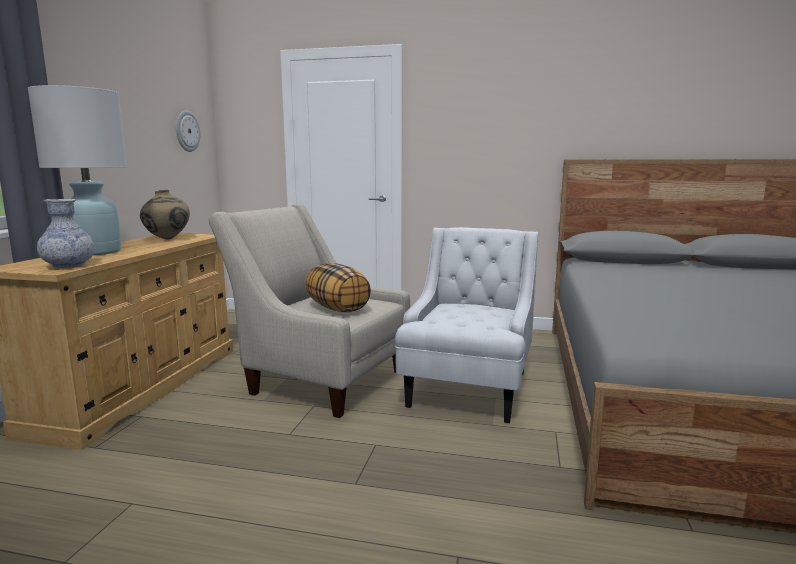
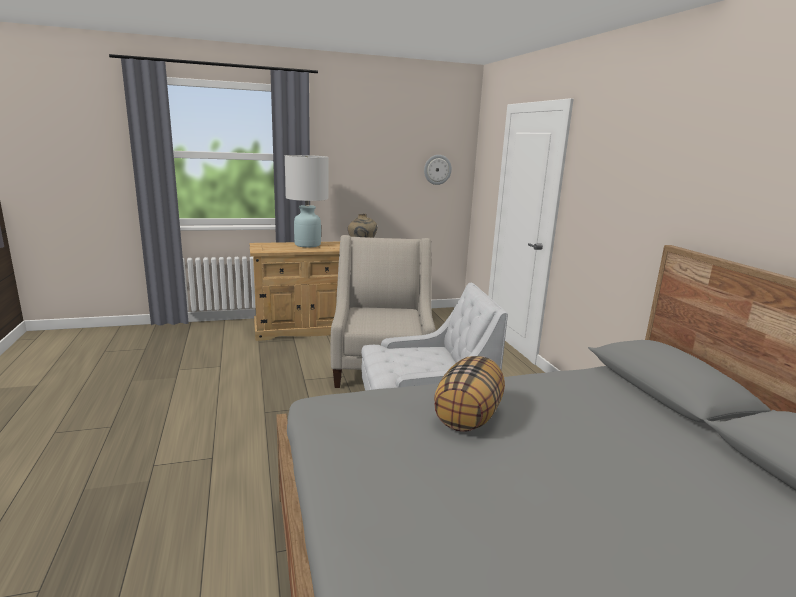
camera: 60 degrees right, 5 degrees up
vase [37,199,95,268] -> none
pillow [305,263,371,312] -> pillow moved to [434,356,505,432]

